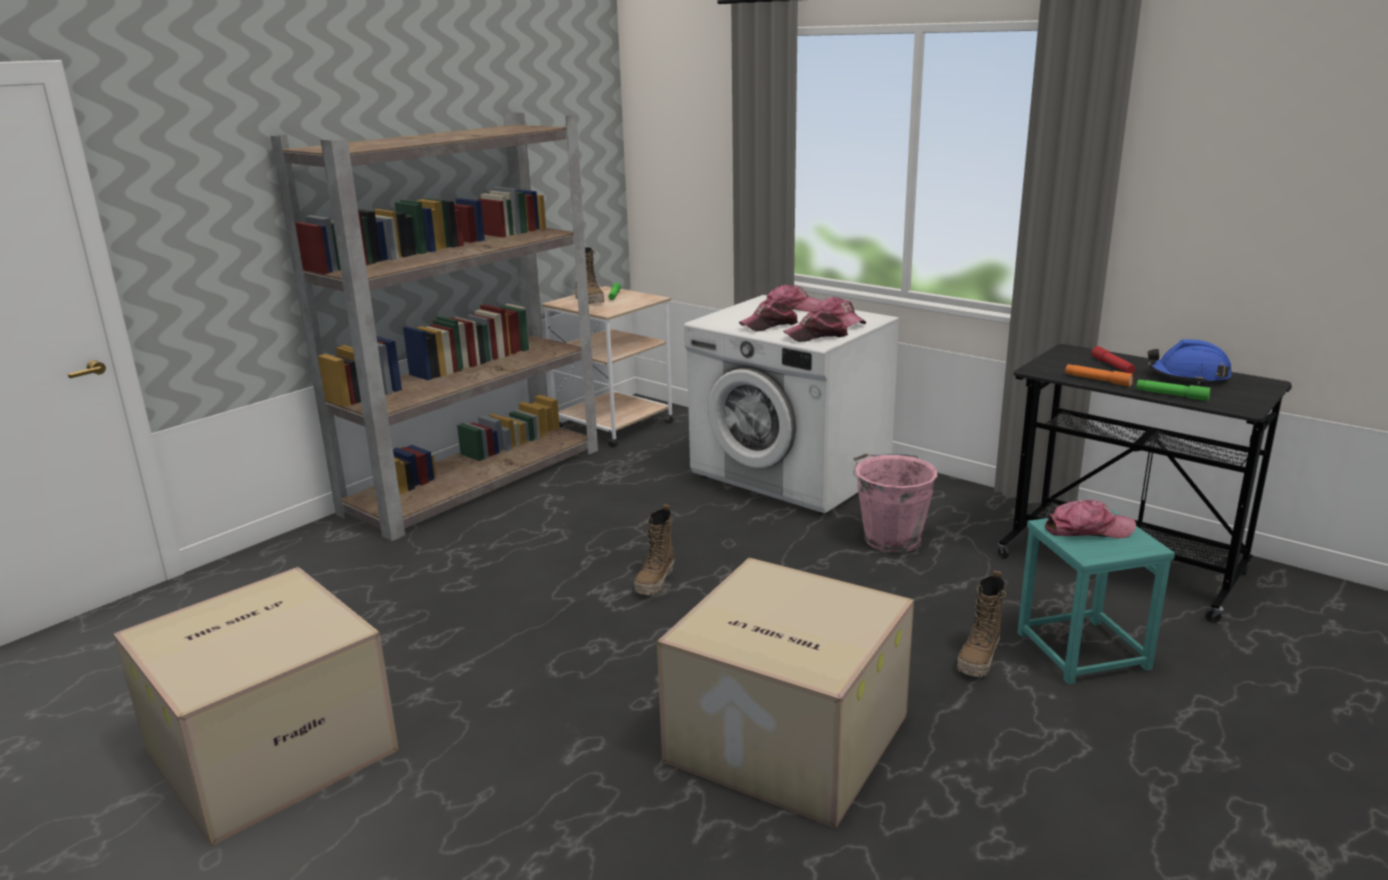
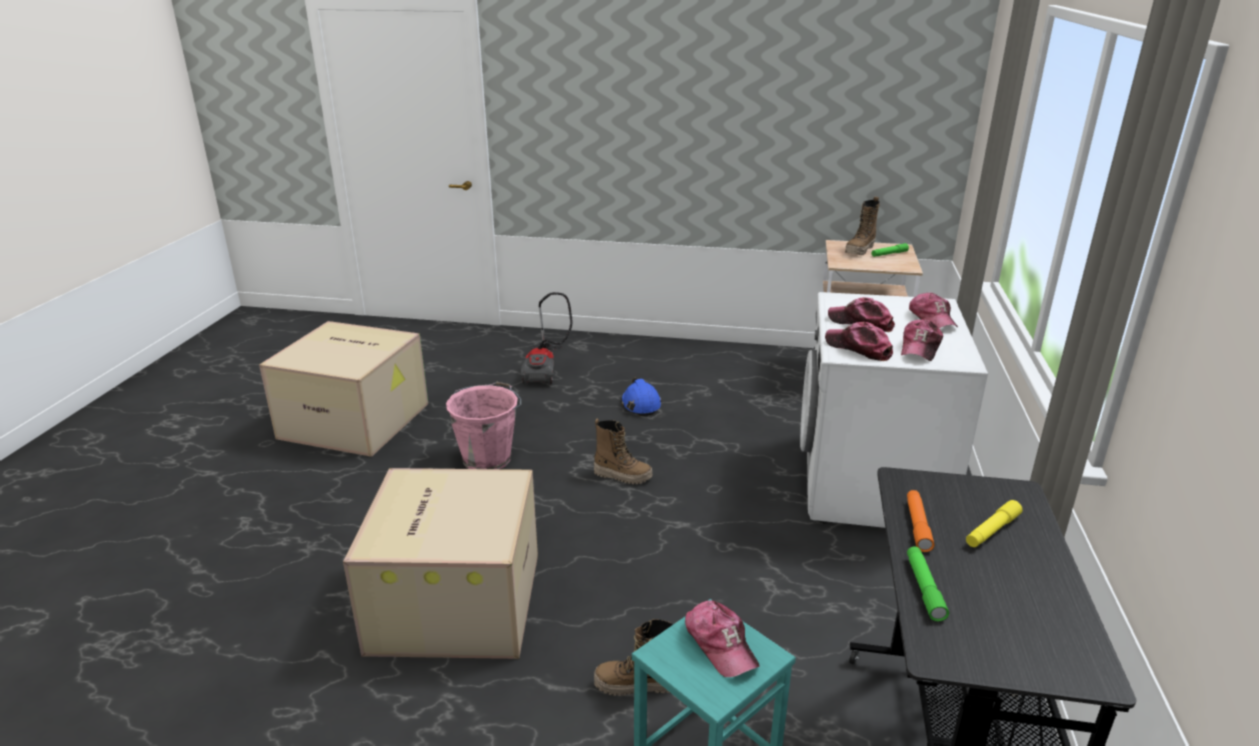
camera: 60 degrees right, 5 degrees up
brown bookcase [270,112,598,541] -> none
boot [634,505,674,595] -> boot turned 150 degrees counterclockwise [594,419,652,484]
pink bucket [853,453,938,553] -> pink bucket moved to [446,382,521,469]
red flashlight [1091,346,1136,374] -> yellow flashlight [966,500,1023,547]
blue hard hat [1148,339,1232,384] -> blue hard hat moved to [621,378,662,416]
none -> vacuum cleaner [521,292,573,385]

